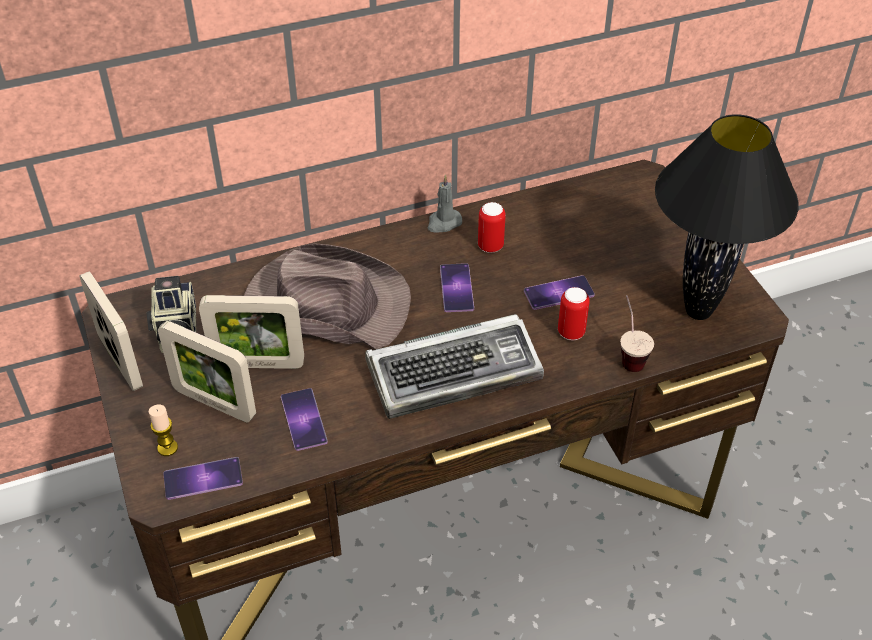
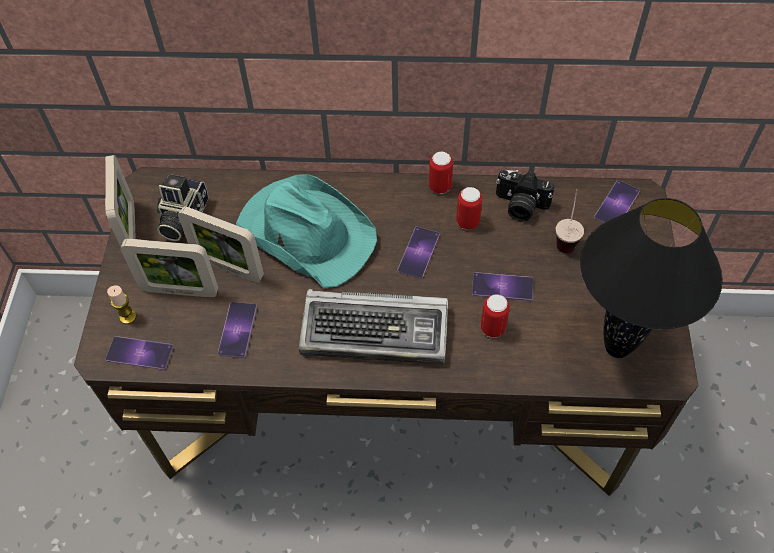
camera: 25 degrees right, 10 degrees up
picture frame [158,321,256,422] -> picture frame turned 45 degrees counterclockwise [121,239,218,298]
brown hat [244,243,411,349] -> turquoise hat [236,174,377,288]
grey candle [428,175,462,233] -> can [429,151,453,194]
cup [620,295,654,372] -> cup moved to [556,189,584,253]
none -> camera [496,170,555,222]
none -> phone [594,180,640,223]

